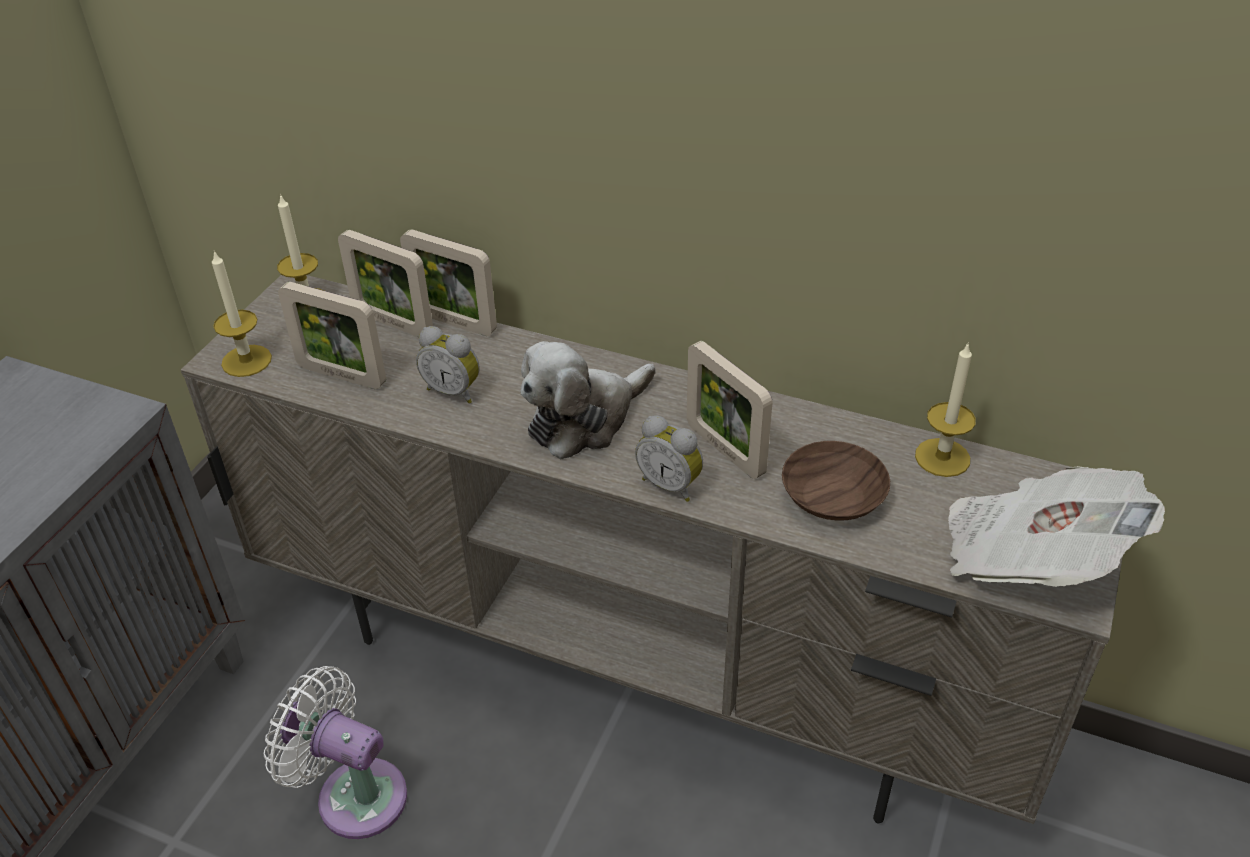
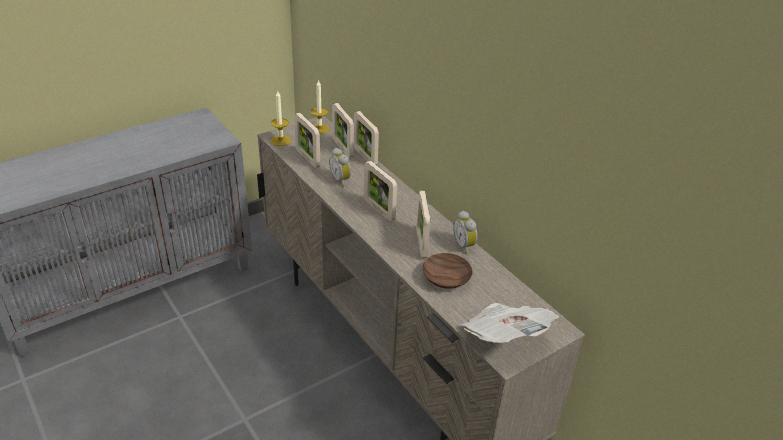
camera: 30 degrees right, 5 degrees down
white fan [264,666,407,839] -> none
plush toy [520,341,656,459] -> picture frame [364,161,397,221]
alarm clock [635,415,703,502] -> alarm clock moved to [453,211,478,254]
candle [915,342,976,477] -> none

